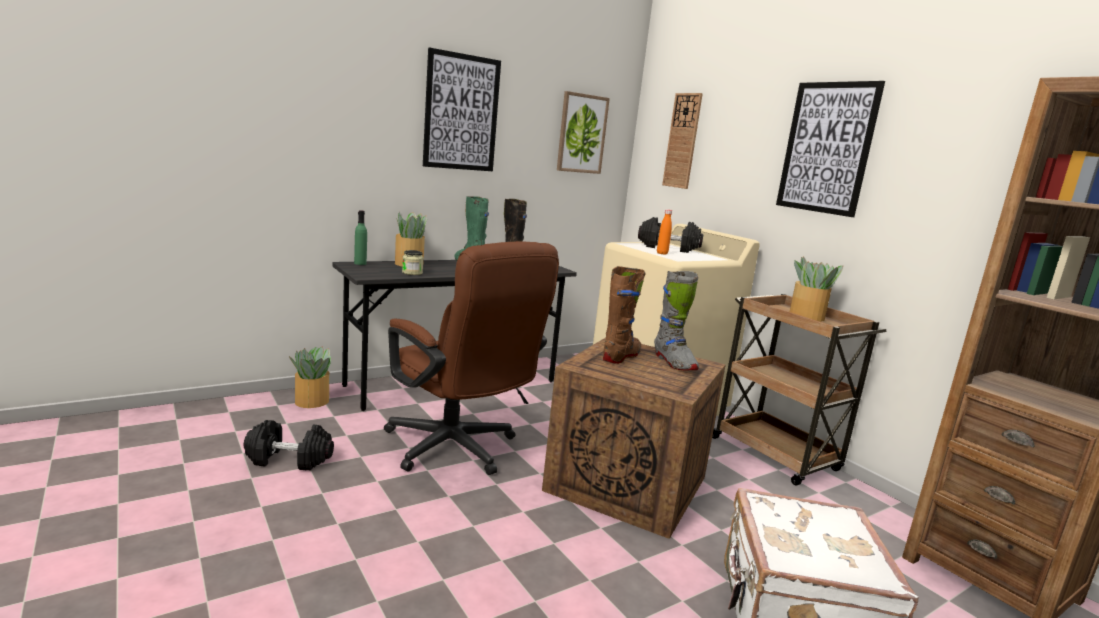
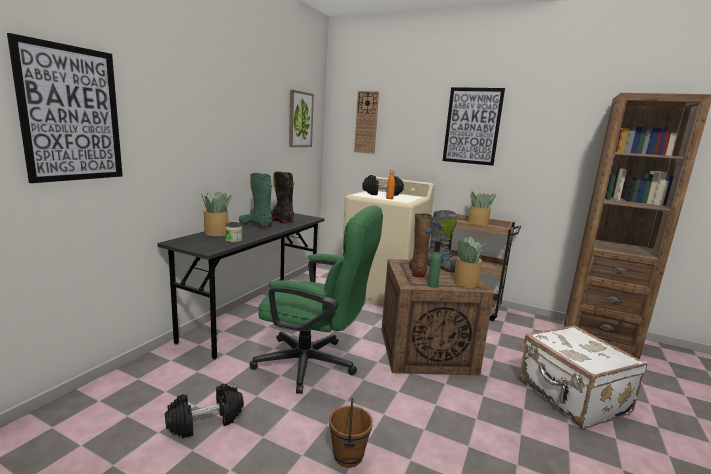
camera: 30 degrees left, 0 degrees up
potted plant [289,347,331,408] -> potted plant moved to [454,236,485,288]
green bottle [354,211,367,265] -> green bottle moved to [428,240,441,288]
brown office chair [384,241,559,475] -> green office chair [249,205,383,394]
picture [423,47,501,171] -> picture moved to [7,33,123,183]
none -> brown bucket [329,398,373,468]

